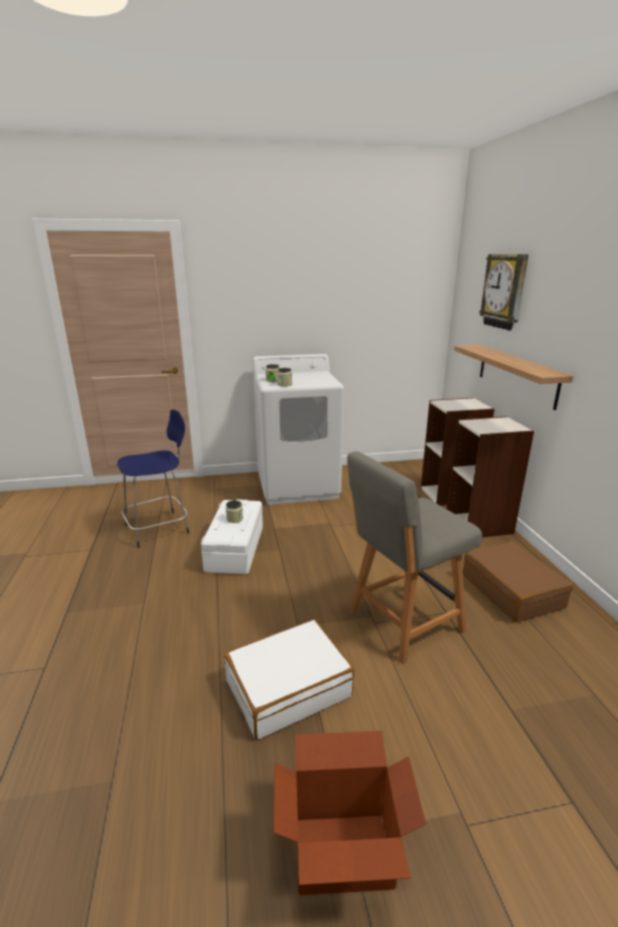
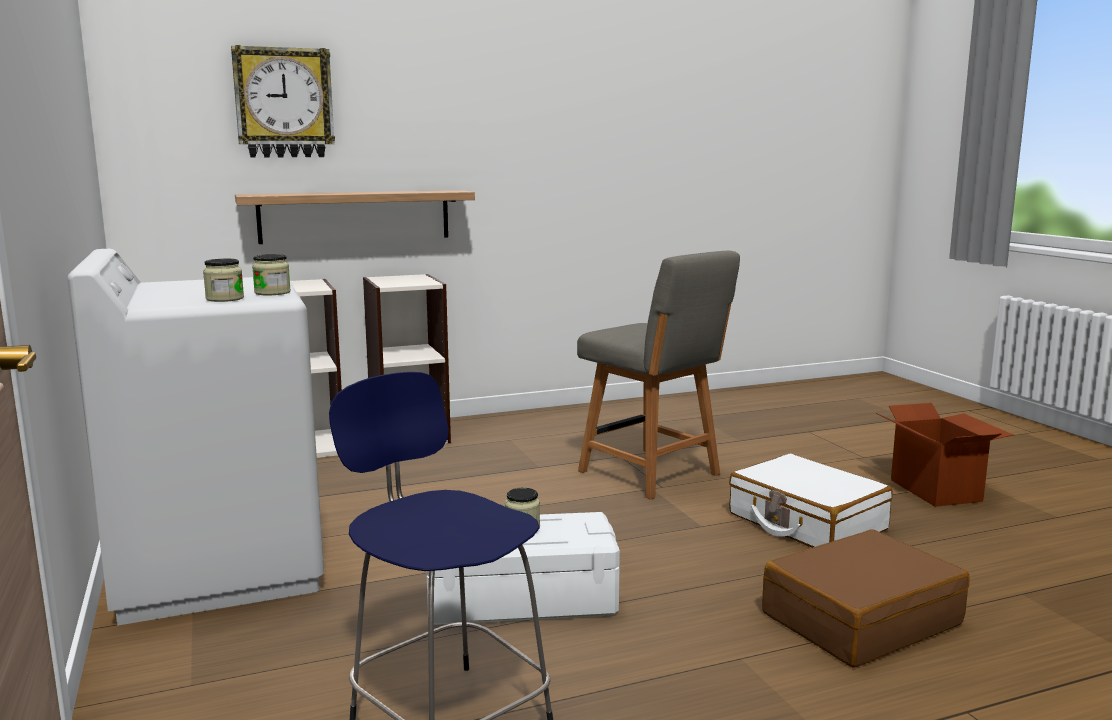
camera: 100 degrees left, 10 degrees down
brown suitcase [463,542,573,622] -> brown suitcase moved to [762,529,970,667]

